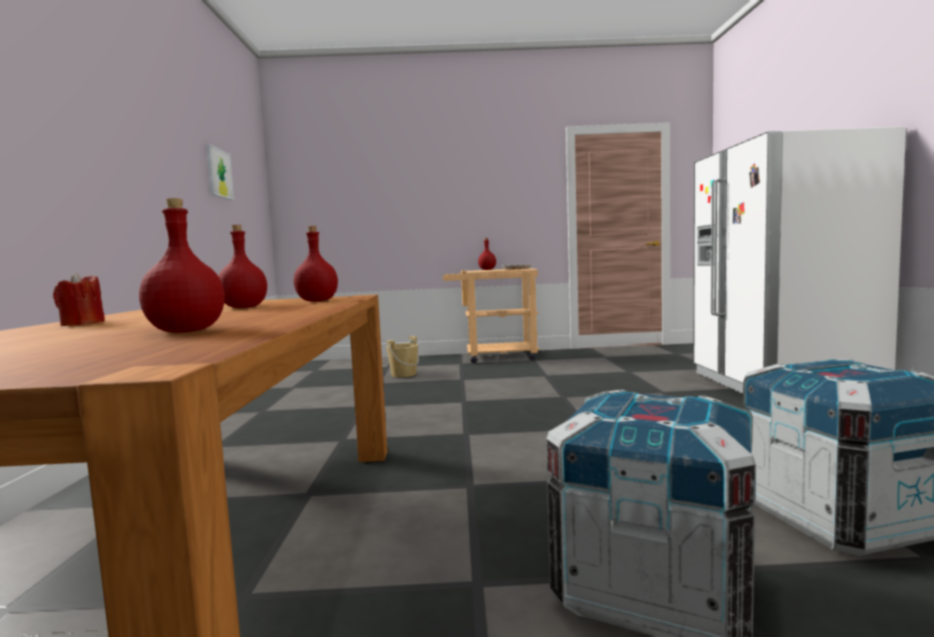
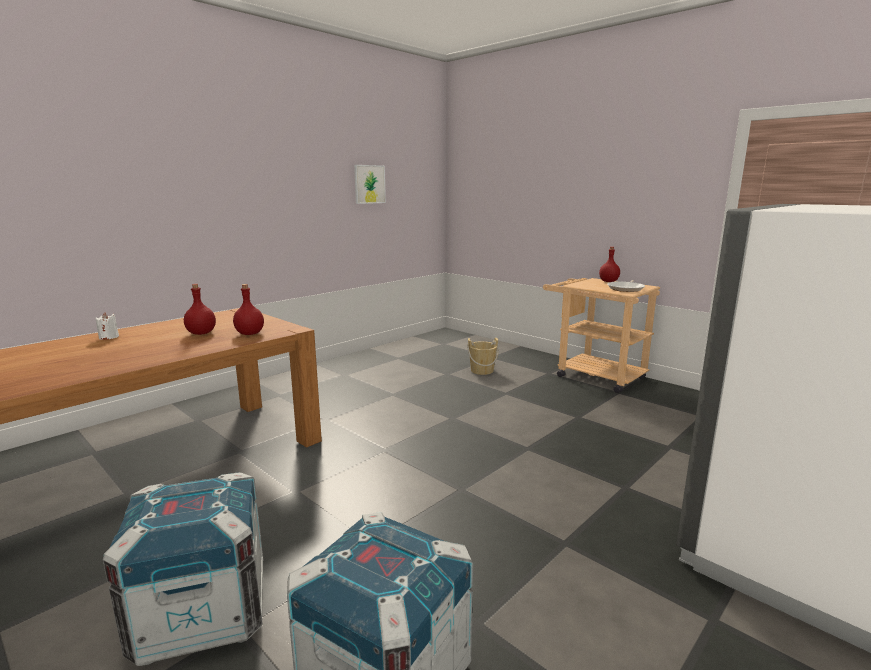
camera: 45 degrees right, 10 degrees up
red candle [53,272,105,326] -> white candle [96,313,119,340]
red bottle [139,198,225,332] -> none

